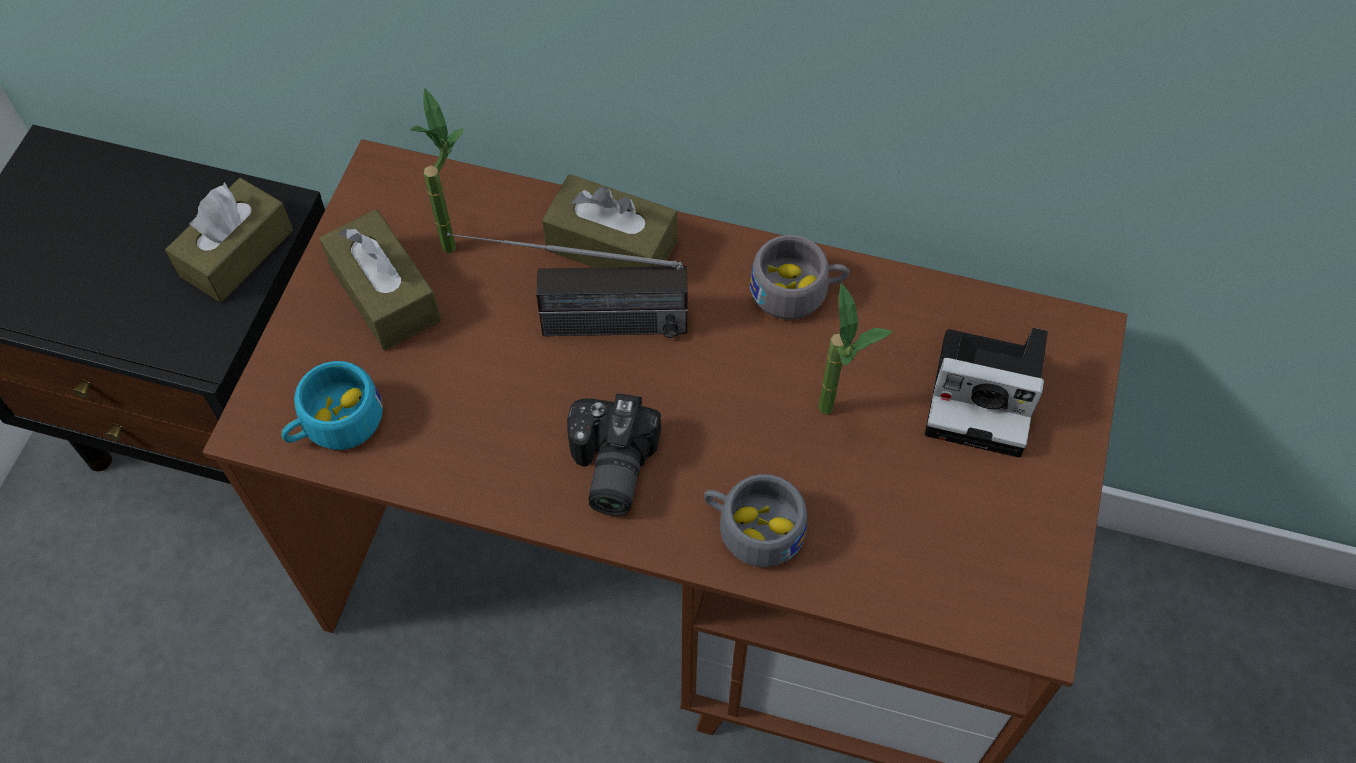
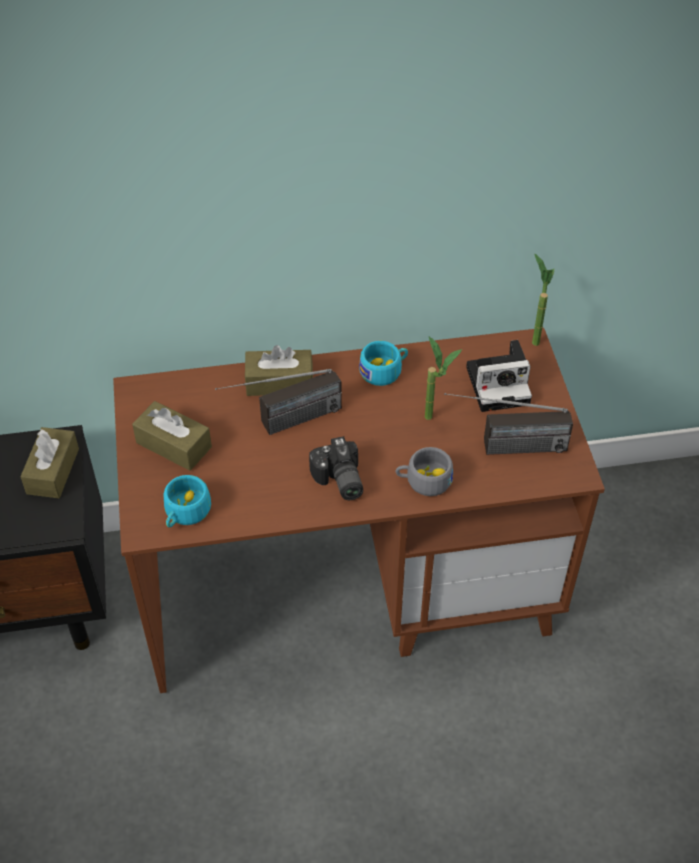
camera: 25 degrees left, 10 degrees down
potted plant [411,88,465,253] -> potted plant moved to [532,253,554,346]
grey cup [750,235,849,320] -> turquoise cup [359,341,408,386]
none -> radio [444,393,573,455]

